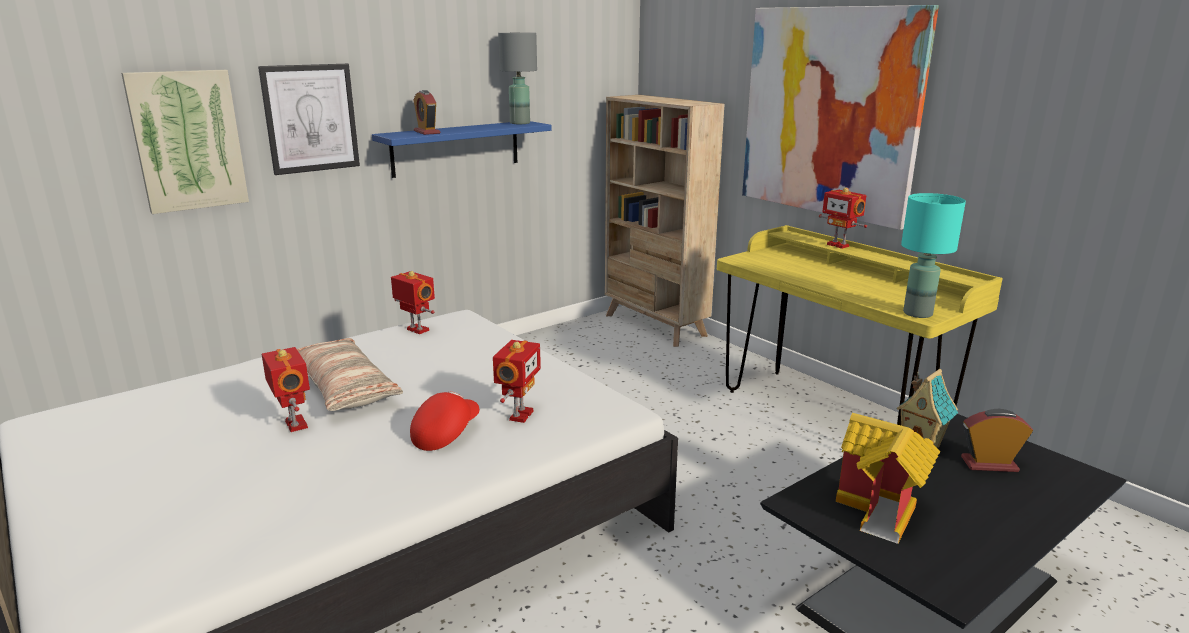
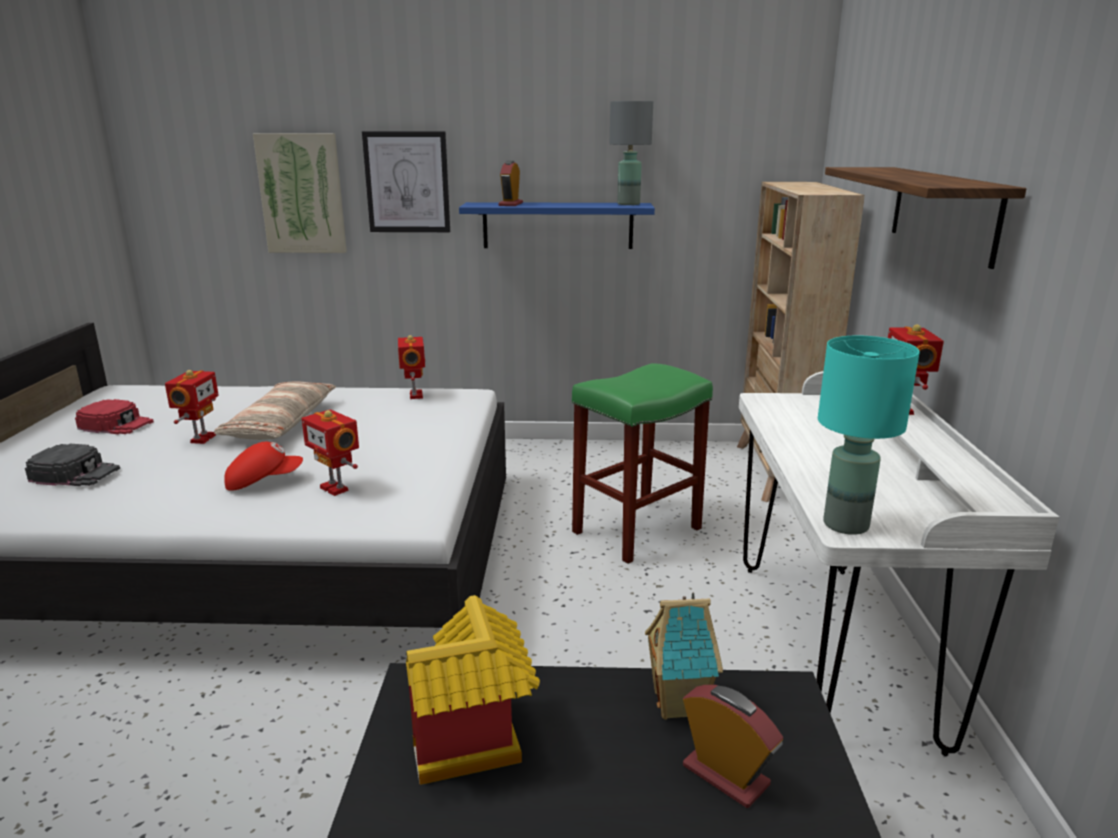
camera: 40 degrees right, 0 degrees up
toy robot [493,340,541,423] -> toy robot turned 75 degrees clockwise [302,409,359,496]
yellow desk [717,225,1003,425] -> white desk [739,371,1059,756]
picture [742,5,939,230] -> shelf [825,167,1026,269]
none -> black cap [25,444,120,486]
none -> red cap [75,399,154,434]
none -> green stool [572,363,713,564]

